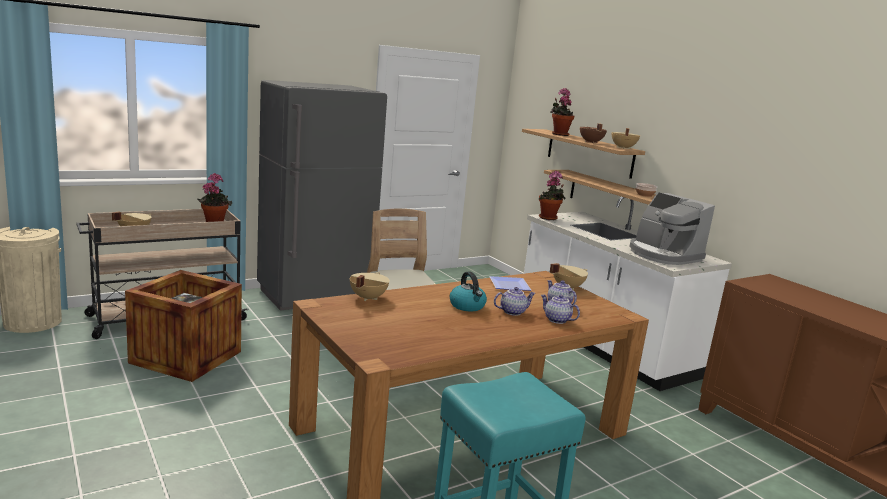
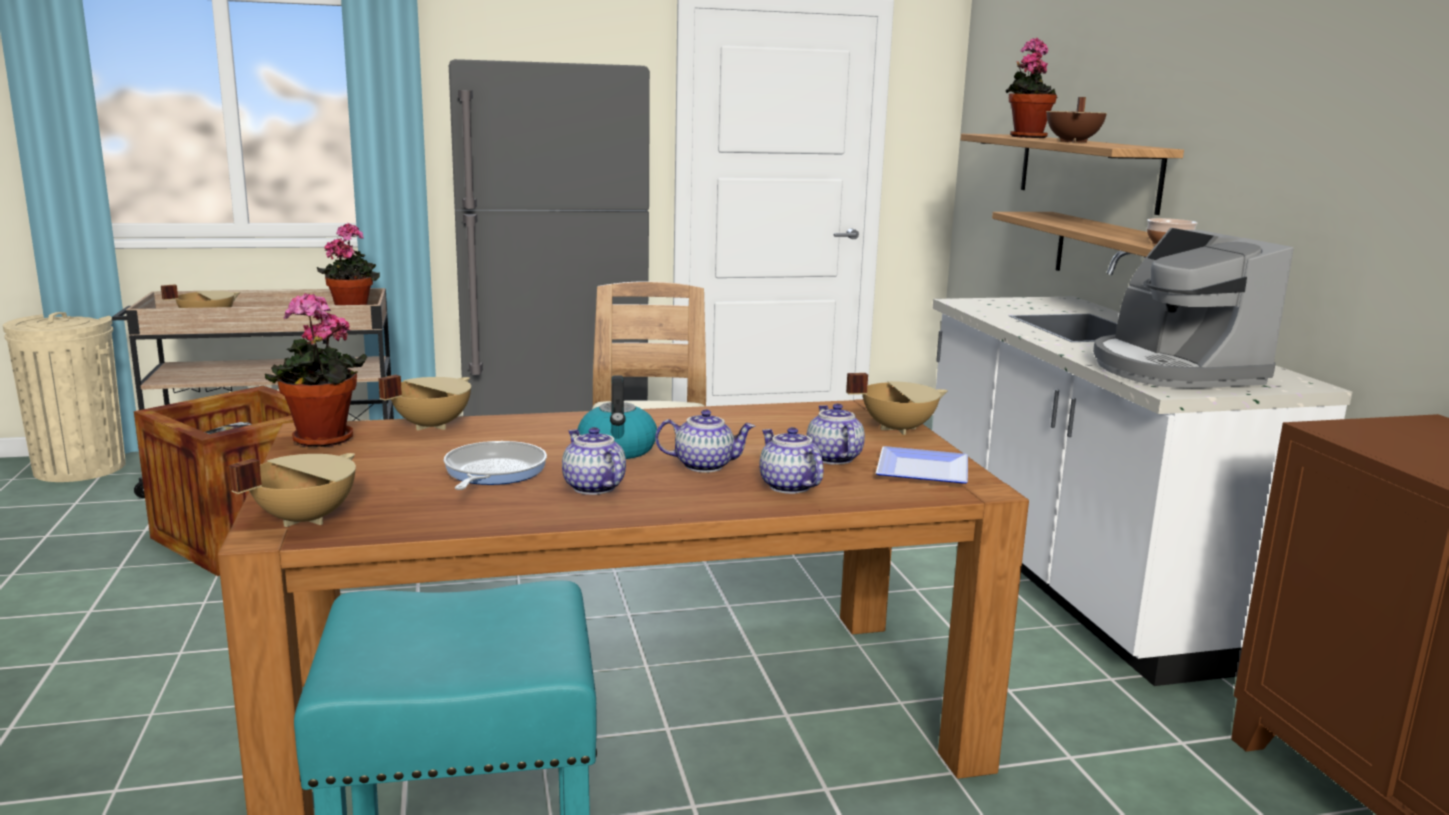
camera: 20 degrees right, 0 degrees up
plate [489,276,531,291] -> plate moved to [876,446,968,484]
potted plant [539,171,565,220] -> potted plant moved to [265,293,367,447]
beige cooking pot [611,128,640,149] -> beige cooking pot moved to [229,453,356,527]
none -> frying pan [444,441,547,490]
none -> teapot [562,427,626,495]

